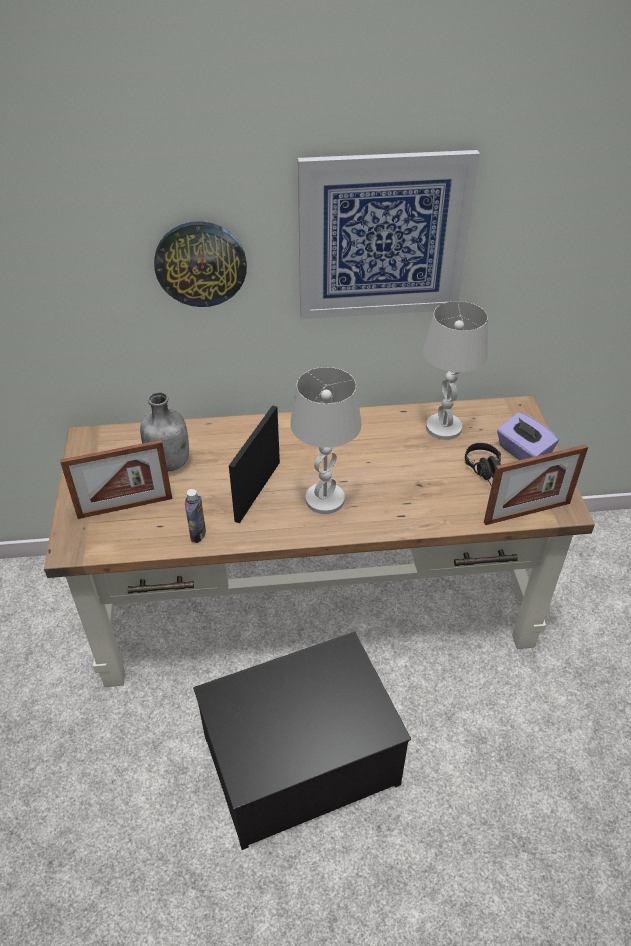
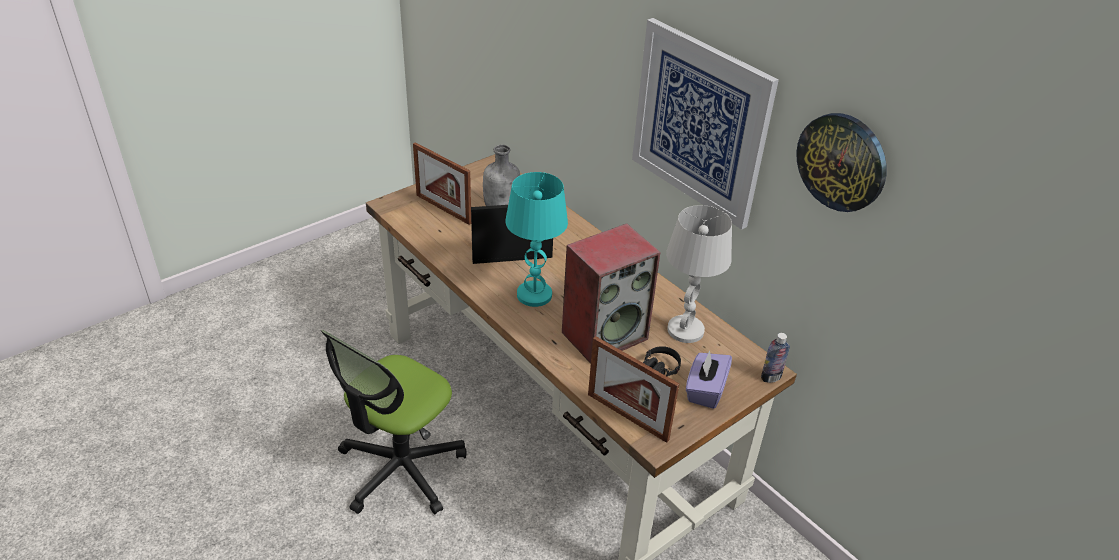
camera: 55 degrees right, 5 degrees down
wall clock [154,221,247,307] -> wall clock moved to [796,113,887,212]
bottle [185,489,206,543] -> bottle moved to [761,333,790,383]
storage box [193,632,411,850] -> office chair [320,330,466,514]
white table lamp [290,367,362,514] -> turquoise table lamp [505,172,568,307]
none -> speaker [562,223,661,364]

